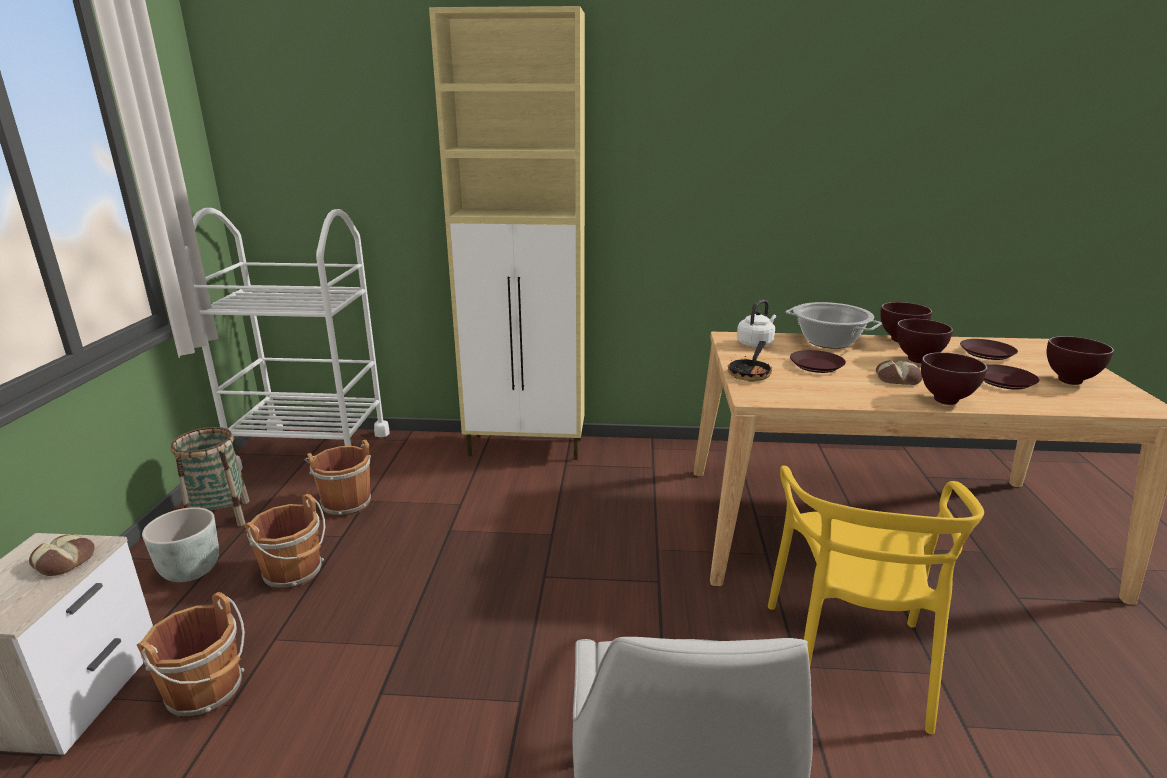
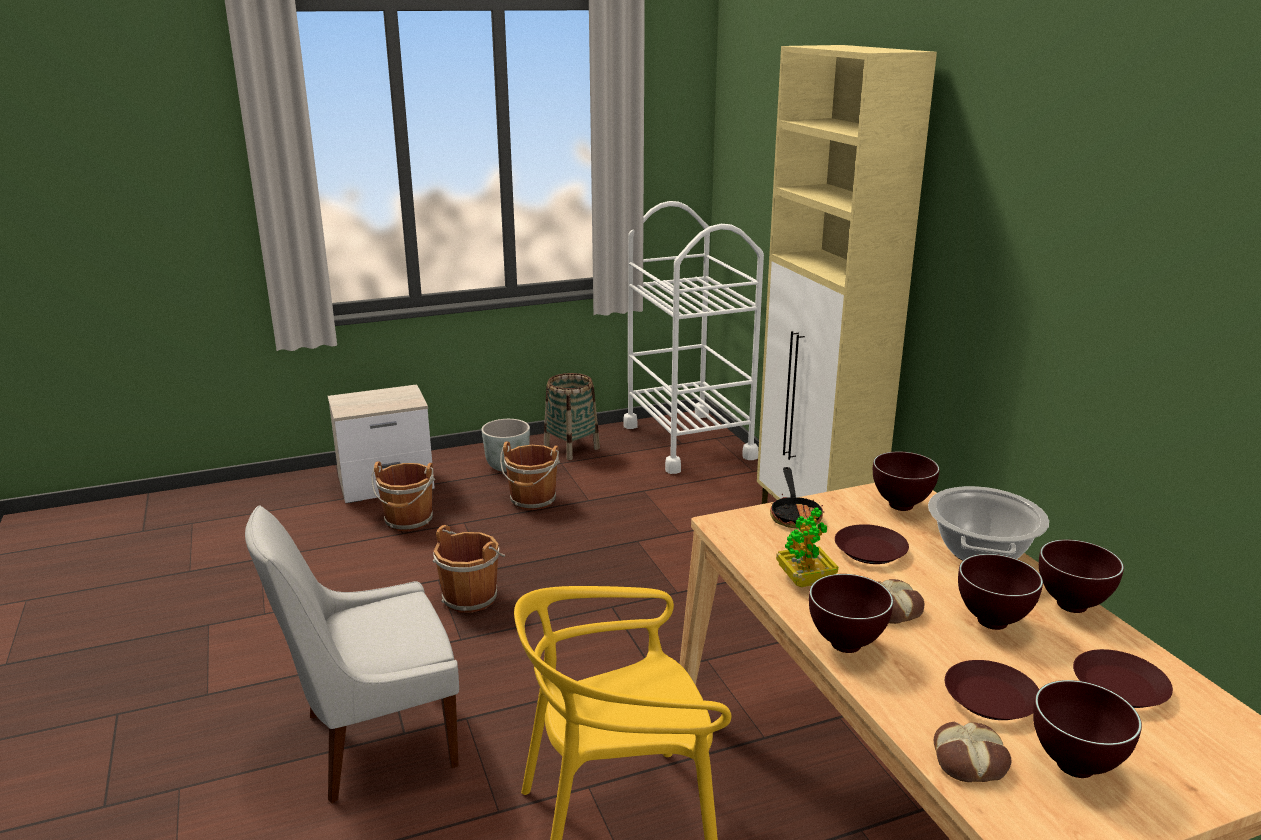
camera: 65 degrees right, 0 degrees up
bread [29,535,95,576] -> bread moved to [934,722,1012,782]
brown bucket [305,439,371,516] -> brown bucket moved to [433,525,505,613]
frying pan [728,341,772,382] -> frying pan turned 90 degrees counterclockwise [770,467,824,528]
white kettle [737,300,776,347] -> brown bowl [873,452,940,511]
none -> potted plant [776,507,838,587]

